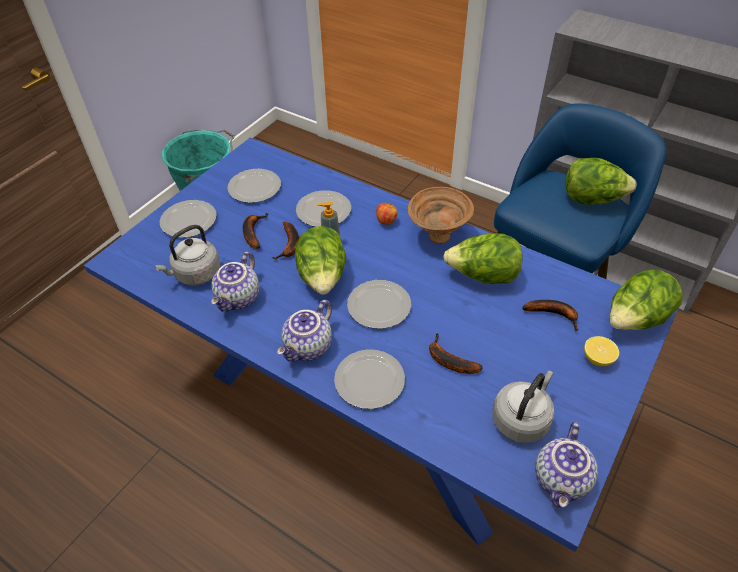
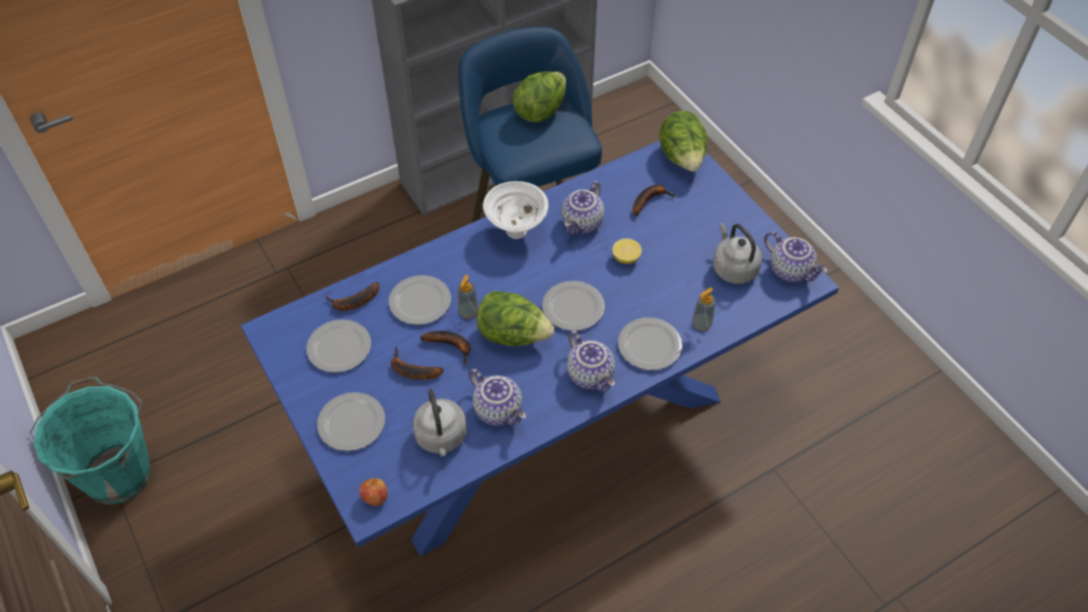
camera: 65 degrees left, 5 degrees up
apple [376,203,398,225] -> apple moved to [359,478,388,506]
brown bowl [408,187,474,244] -> white bowl [483,181,548,239]
banana [429,333,483,374] -> banana moved to [325,282,379,311]
lettuce [443,233,523,284] -> teapot [561,181,604,235]
lemon [584,336,619,366] -> lemon moved to [612,239,642,264]
none -> soap dispenser [692,287,716,331]

